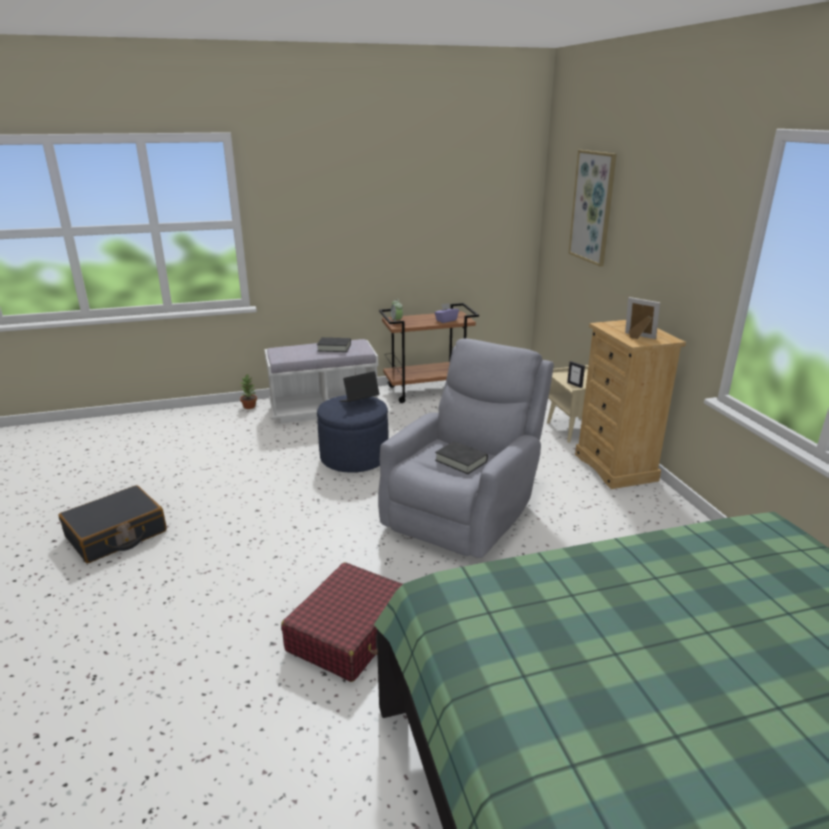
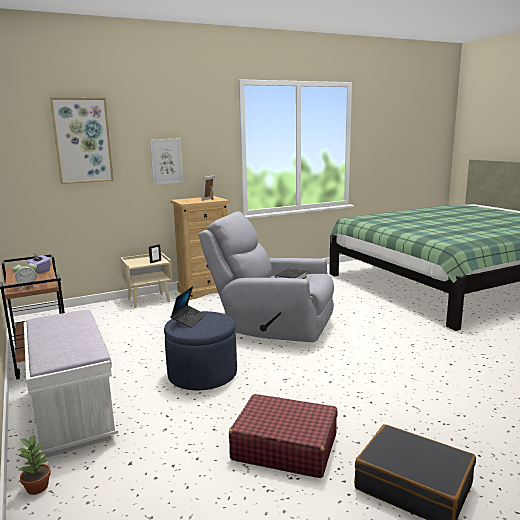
camera: 100 degrees left, 10 degrees down
red suitcase [281,562,403,682] -> red suitcase moved to [229,394,338,478]
black book [317,337,351,352] -> none
laptop [339,371,380,402] -> laptop turned 120 degrees counterclockwise [170,286,206,328]
none -> picture [150,139,183,185]

